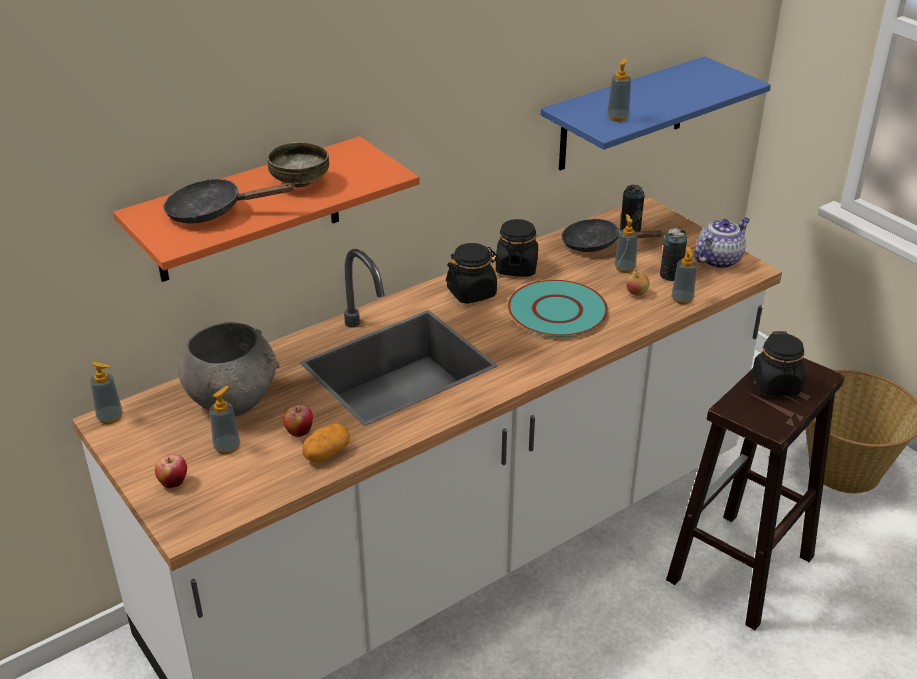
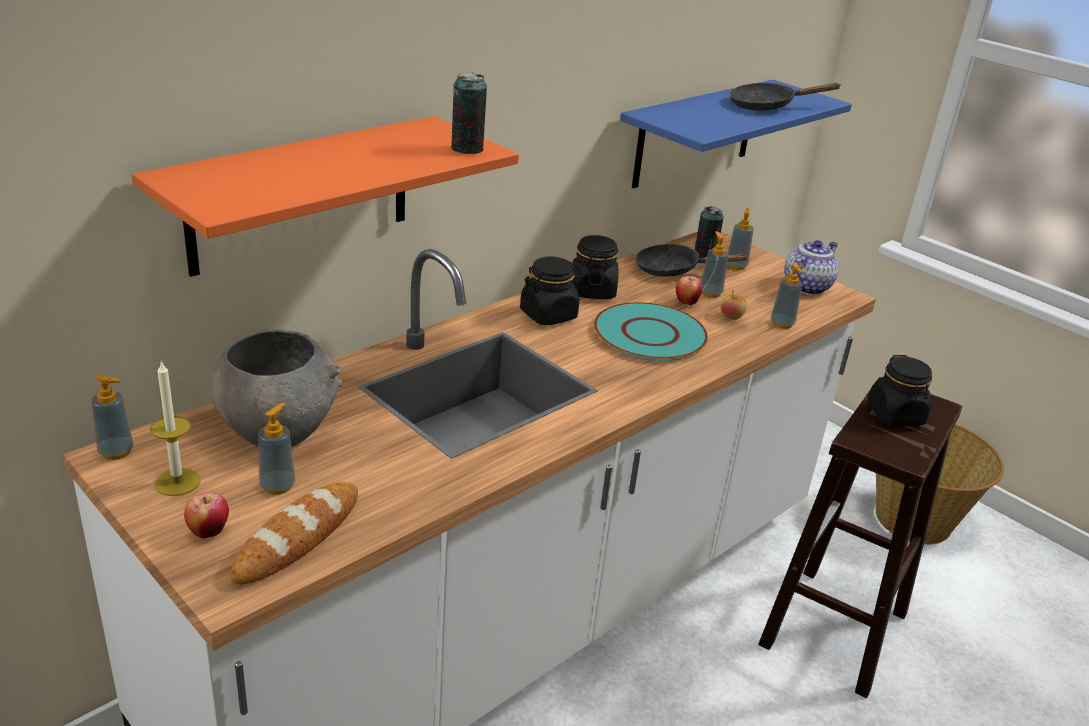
camera: 10 degrees left, 5 degrees down
black frying pan [163,179,295,224] -> black frying pan moved to [729,83,841,110]
bowl [267,142,329,187] -> none
apple [284,405,313,437] -> apple moved to [676,276,702,305]
potato [302,423,350,462] -> none
soap dispenser [607,58,631,122] -> soap dispenser moved to [727,208,754,270]
can [660,228,687,281] -> can moved to [451,72,487,154]
none -> candle [150,360,201,496]
none -> bread [230,482,358,584]

